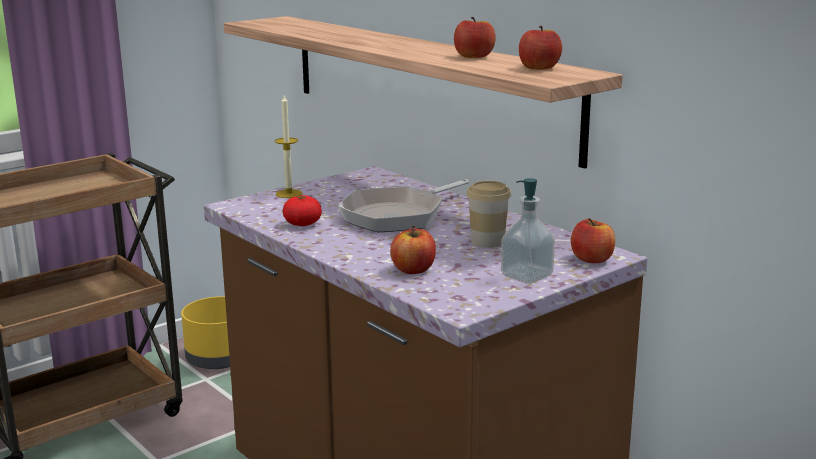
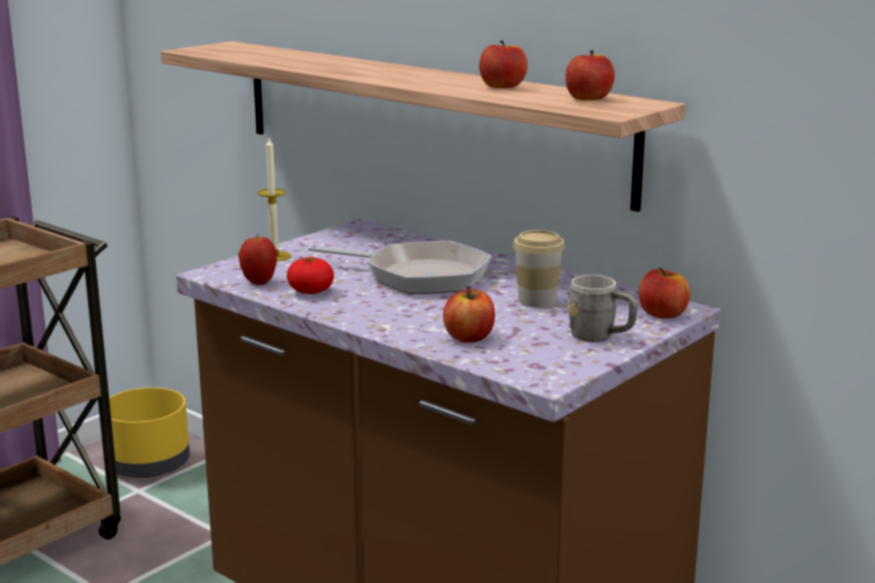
camera: 10 degrees left, 0 degrees up
frying pan [338,179,469,232] -> frying pan turned 105 degrees counterclockwise [308,241,492,294]
soap dispenser [501,178,555,284] -> grey mug [568,275,637,342]
none -> apple [238,234,277,285]

